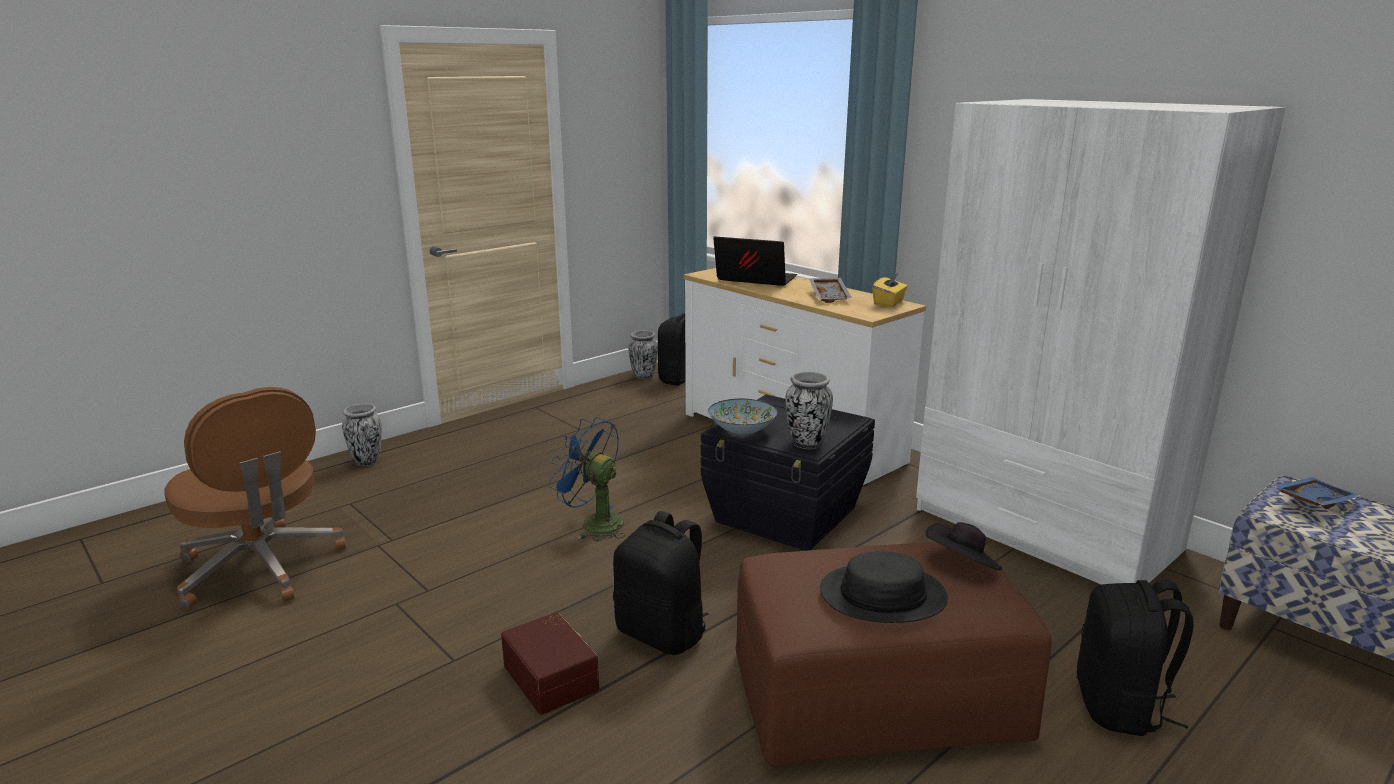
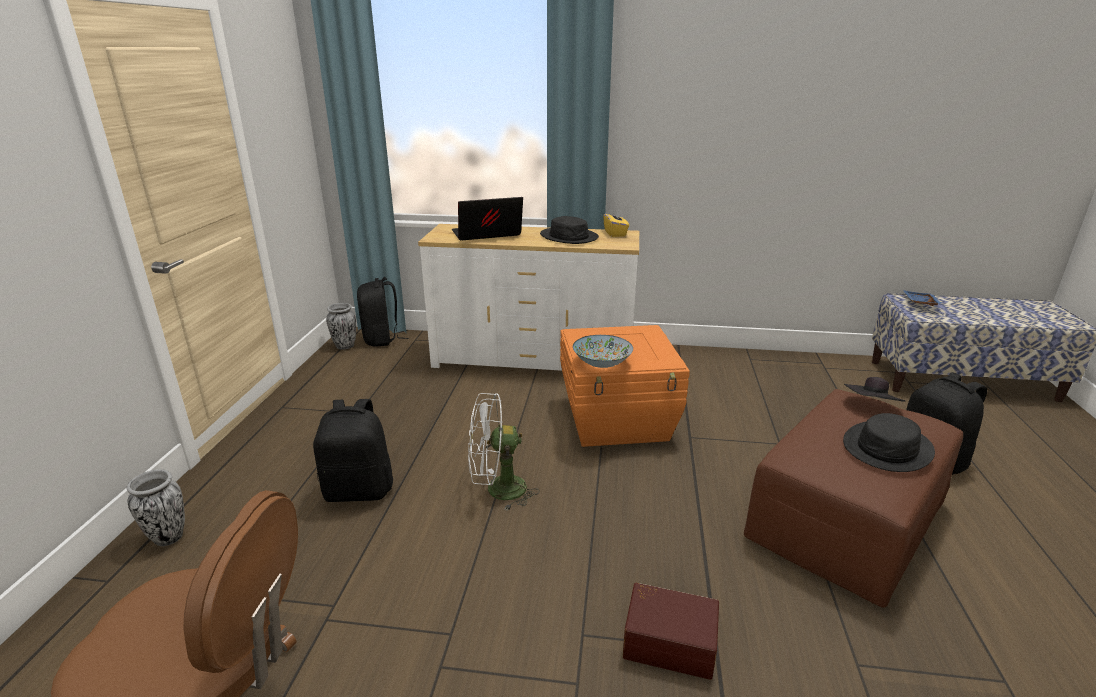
camera: 40 degrees left, 5 degrees up
blue fan [549,417,625,542] -> white fan [468,393,540,511]
black backpack [613,511,709,655] -> black backpack moved to [313,399,393,502]
black storage box [701,395,875,551] -> orange storage box [560,325,690,447]
vase [785,371,833,449] -> none
grey tray [809,278,852,303] -> black hat [540,216,599,244]
white wardrobe [916,99,1286,585] -> none

